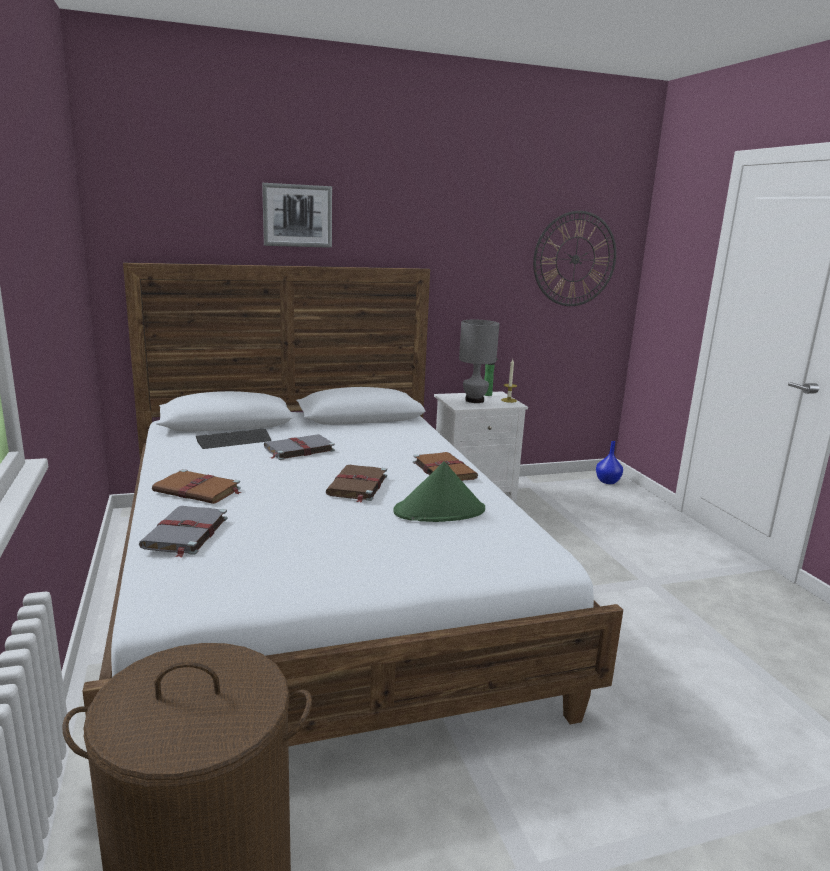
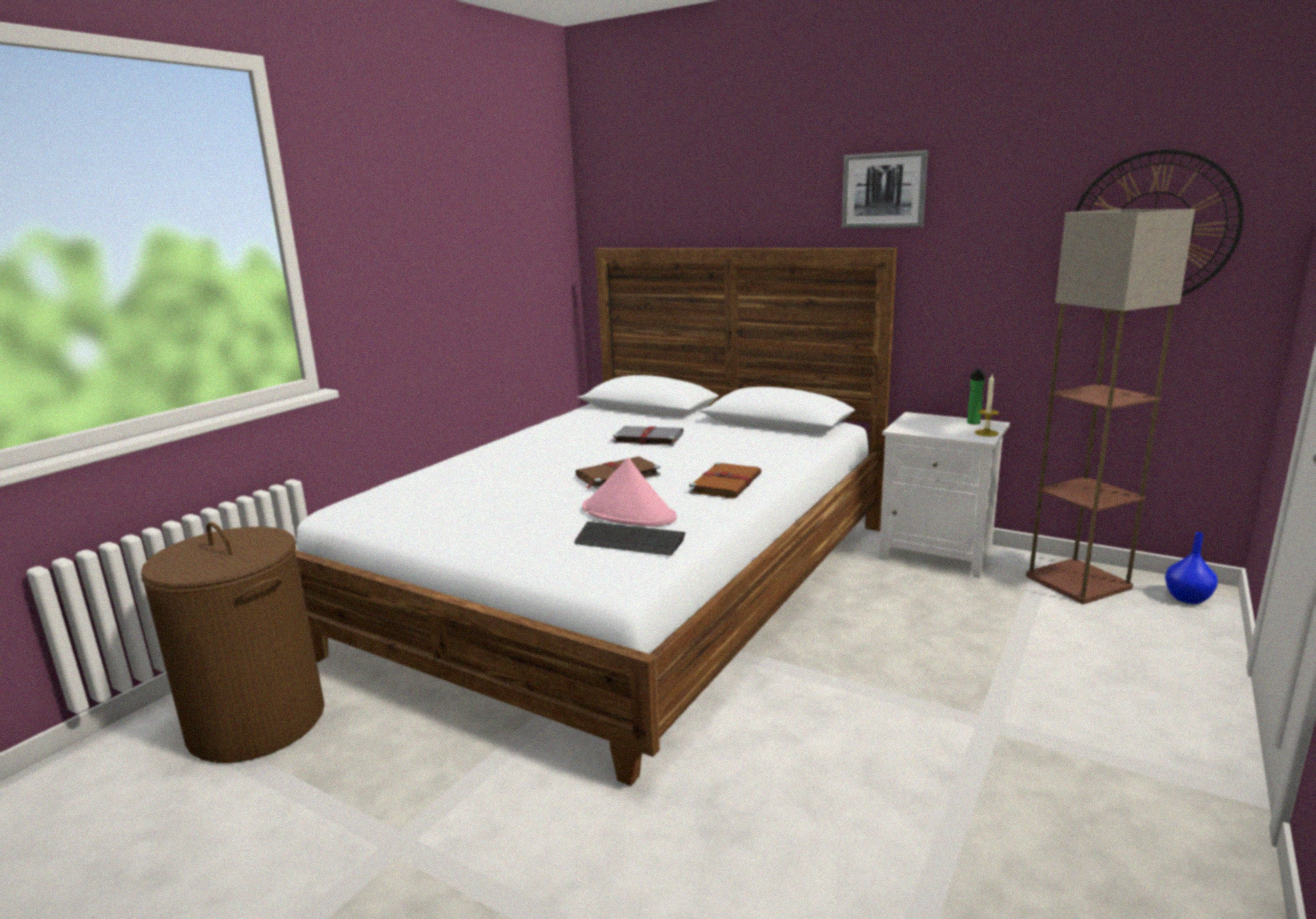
camera: 50 degrees right, 0 degrees up
grey book [139,506,228,557] -> none
brown book [152,469,242,504] -> none
keyboard [196,428,271,449] -> keyboard moved to [574,522,686,556]
picture [262,183,332,248] -> picture moved to [842,150,928,228]
green hat [393,461,485,522] -> pink hat [582,458,677,527]
grey table lamp [459,320,499,403] -> none
none -> floor lamp [1026,209,1195,604]

